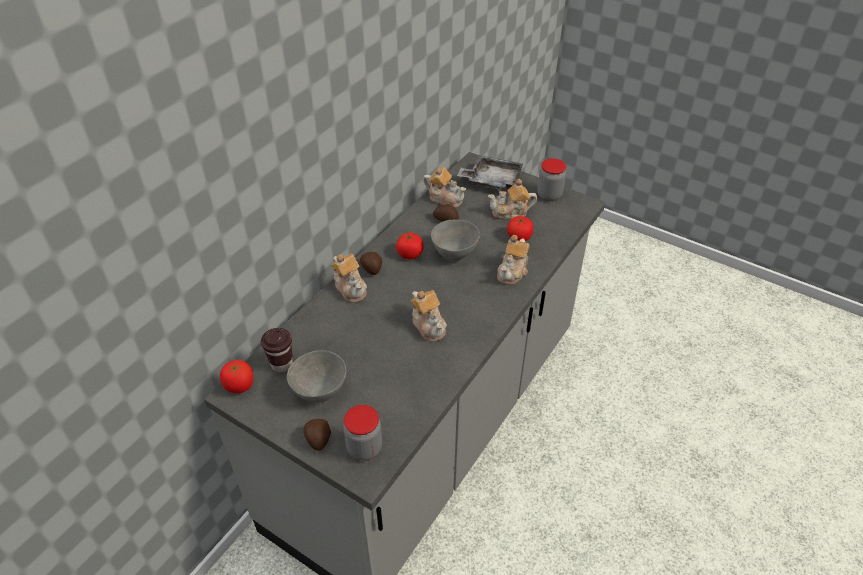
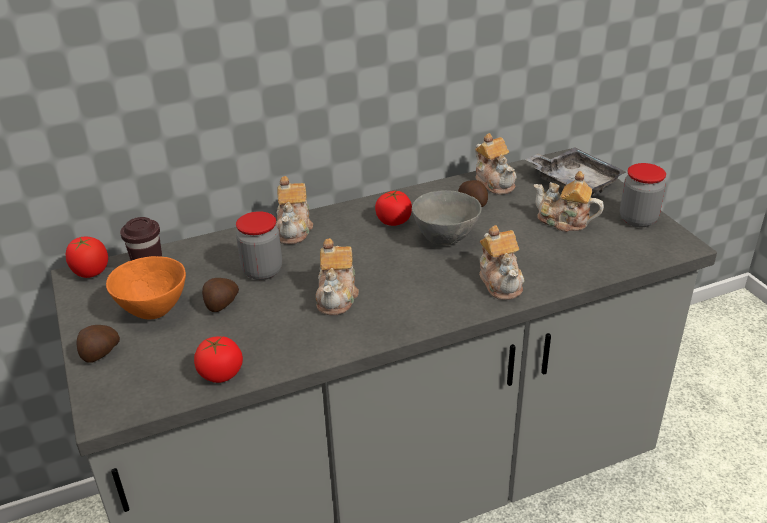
camera: 35 degrees right, 10 degrees down
grey bowl [287,350,346,403] -> orange bowl [106,256,186,319]
jar [343,405,382,461] -> jar moved to [236,211,282,280]
potato [360,252,382,275] -> potato moved to [202,278,239,312]
teapot [497,235,530,285] -> teapot turned 75 degrees counterclockwise [479,225,525,300]
tomato [507,216,533,241] -> tomato moved to [194,336,243,383]

